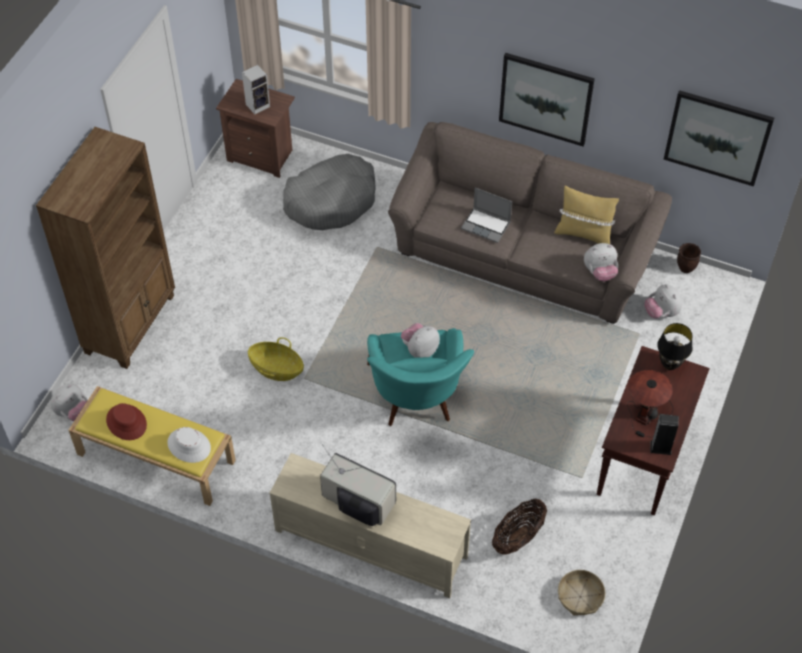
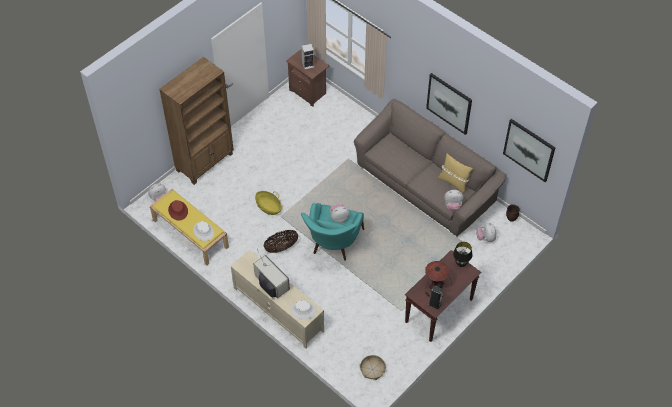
camera: 20 degrees right, 0 degrees up
grey dog bed [283,154,376,230] -> none
laptop [461,188,512,243] -> none
basket [492,499,547,555] -> basket moved to [263,230,298,253]
none -> white hat [291,300,316,319]

